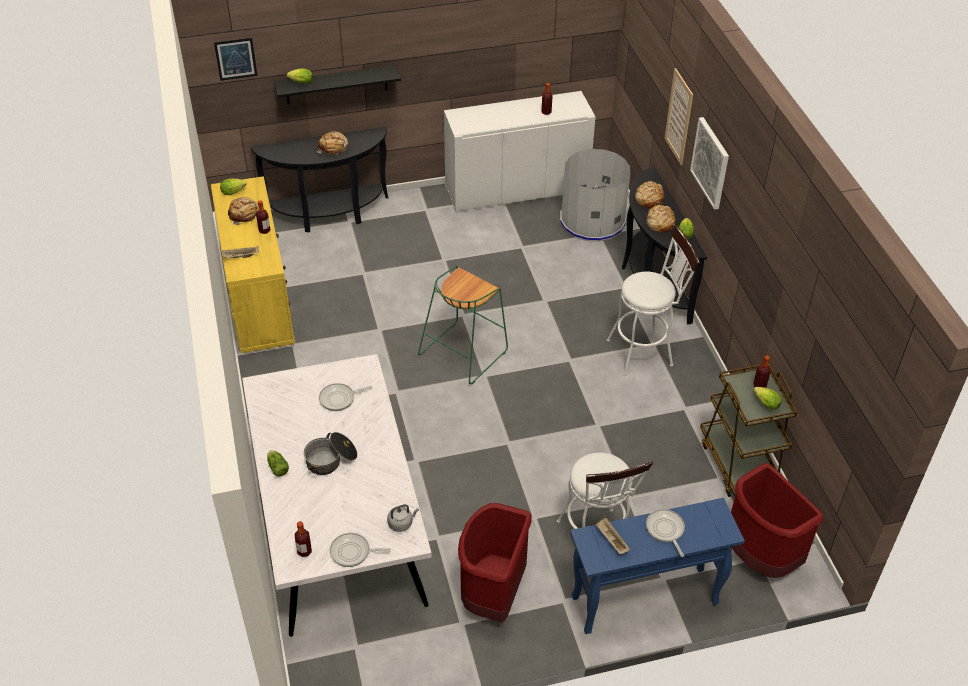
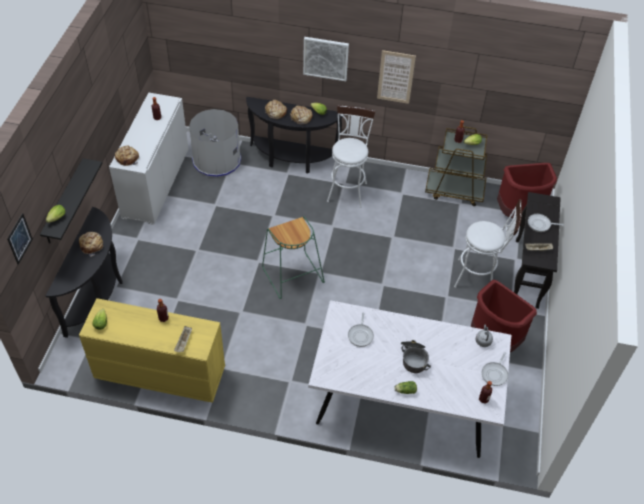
camera: 65 degrees left, 5 degrees up
bread [228,197,258,225] -> bread moved to [115,146,139,166]
blue console table [570,498,745,634] -> black console table [514,192,561,309]
picture [664,68,693,165] -> picture moved to [377,50,416,104]

